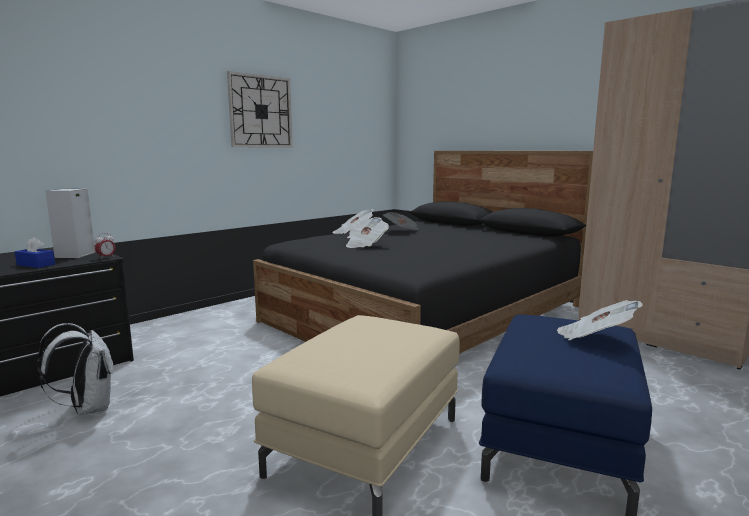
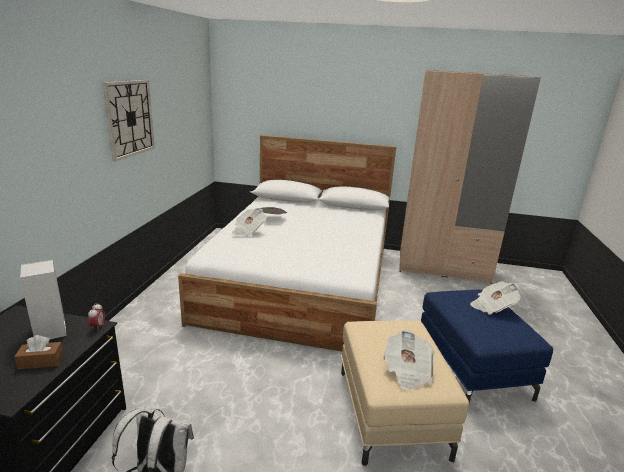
camera: 35 degrees left, 10 degrees up
blue tissue box [15,237,55,268] -> brown tissue box [14,335,64,370]
black bed [253,151,593,354] -> white bed [178,135,396,351]
newspaper [346,217,389,248] -> newspaper moved to [383,330,435,390]

